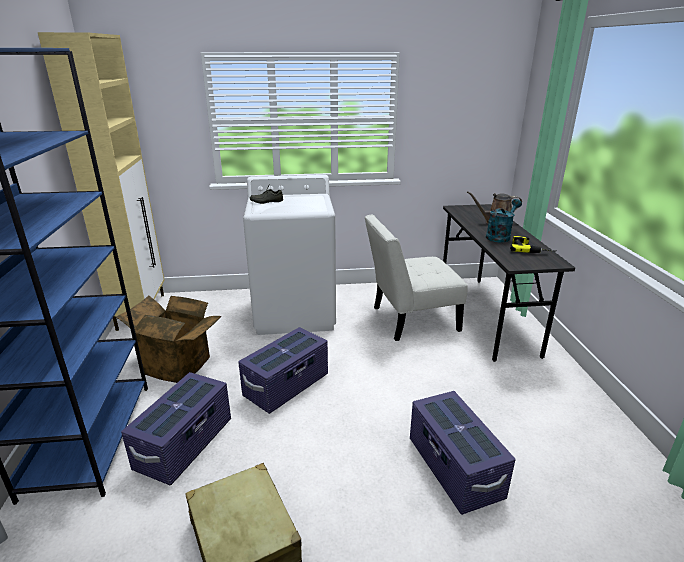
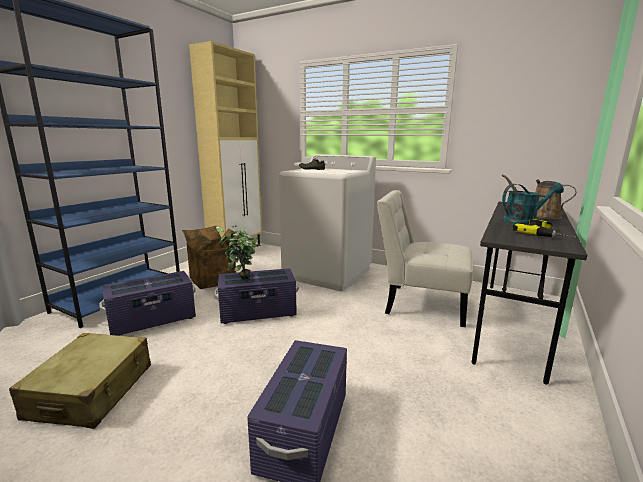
camera: 35 degrees right, 10 degrees down
none -> potted plant [216,226,261,280]

